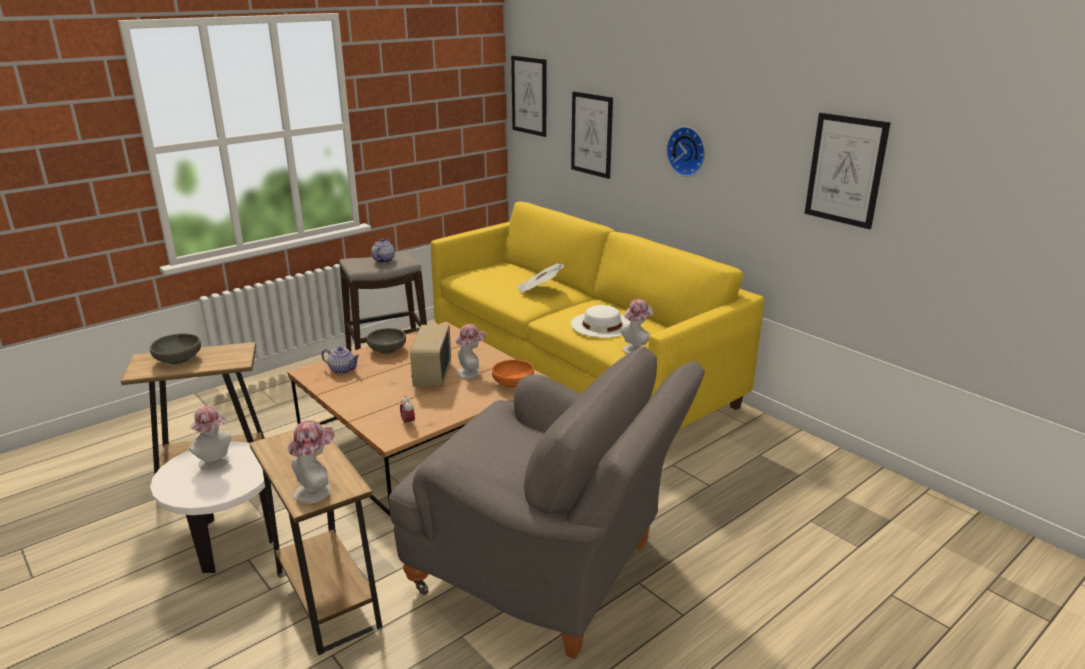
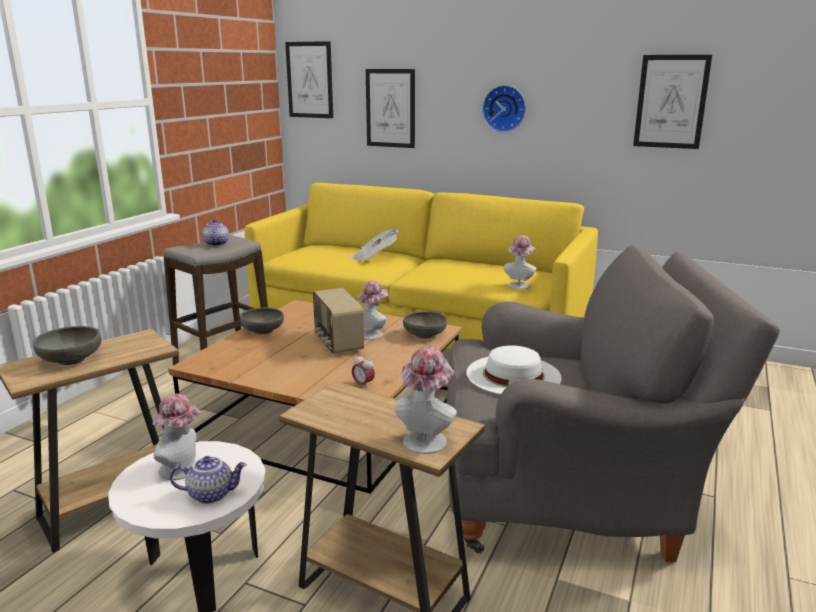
camera: 25 degrees left, 5 degrees down
teapot [322,347,360,374] -> teapot moved to [170,456,246,504]
orange bowl [492,360,534,388] -> grey bowl [403,311,447,339]
white hat [571,305,630,338] -> white hat moved to [467,345,562,394]

